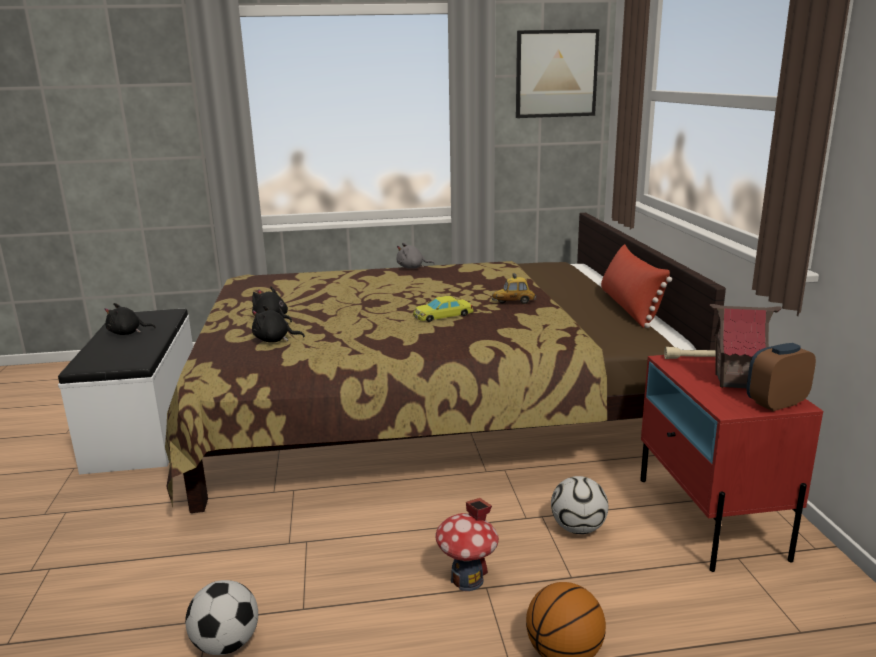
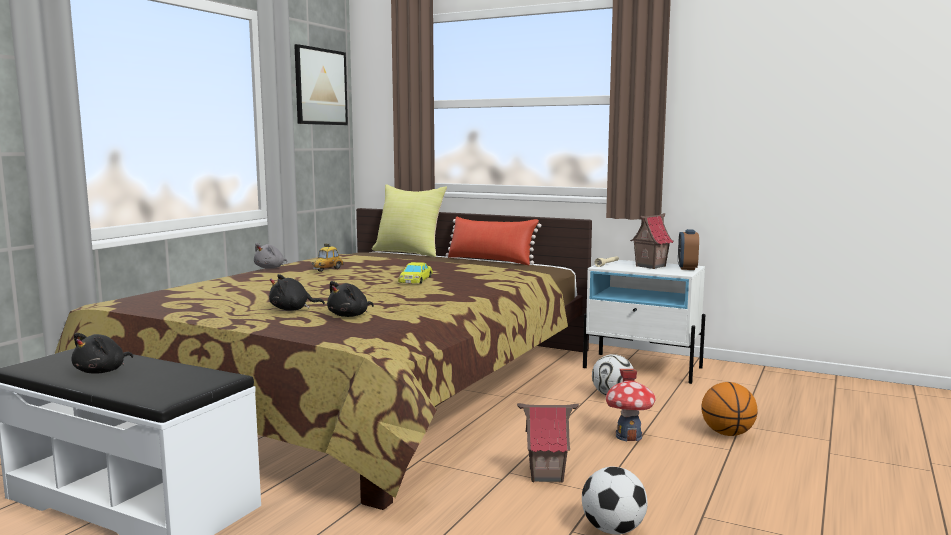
camera: 55 degrees left, 10 degrees down
toy car [492,273,537,304] -> toy car moved to [312,243,344,272]
red nightstand [640,355,823,572] -> white nightstand [583,260,705,384]
none -> yellow pillow [372,184,447,257]
none -> toy house [517,403,579,483]

